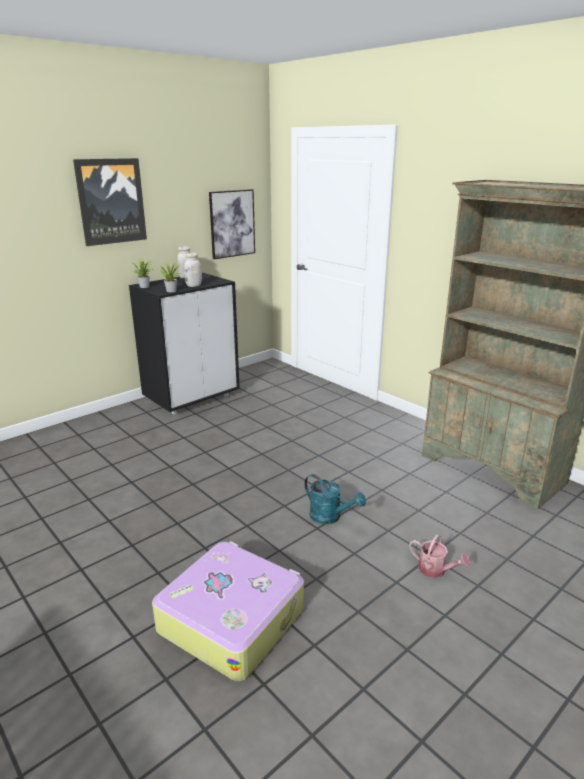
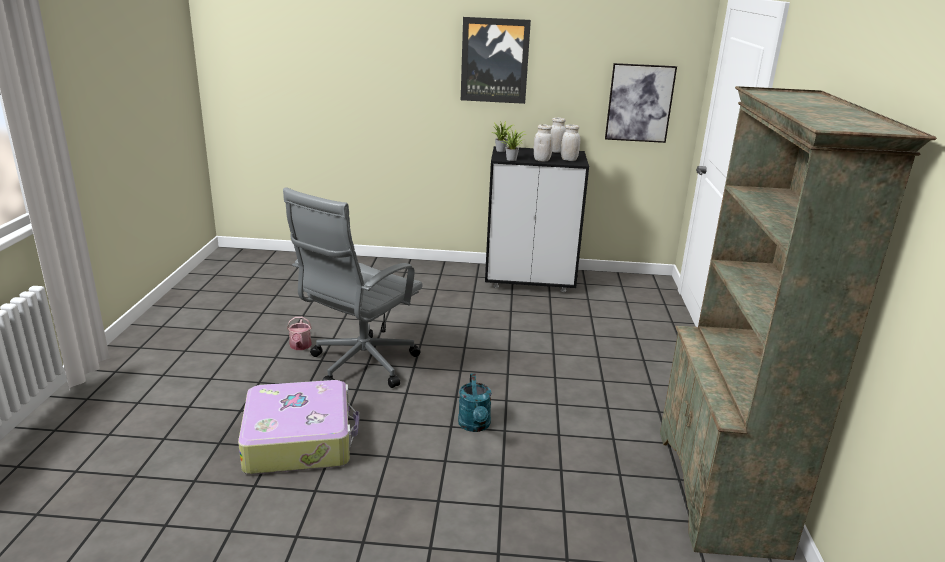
camera: 45 degrees right, 0 degrees up
watering can [409,535,470,578] -> watering can moved to [287,317,312,350]
none -> grey office chair [283,187,423,388]
none -> white jar [561,124,580,161]

